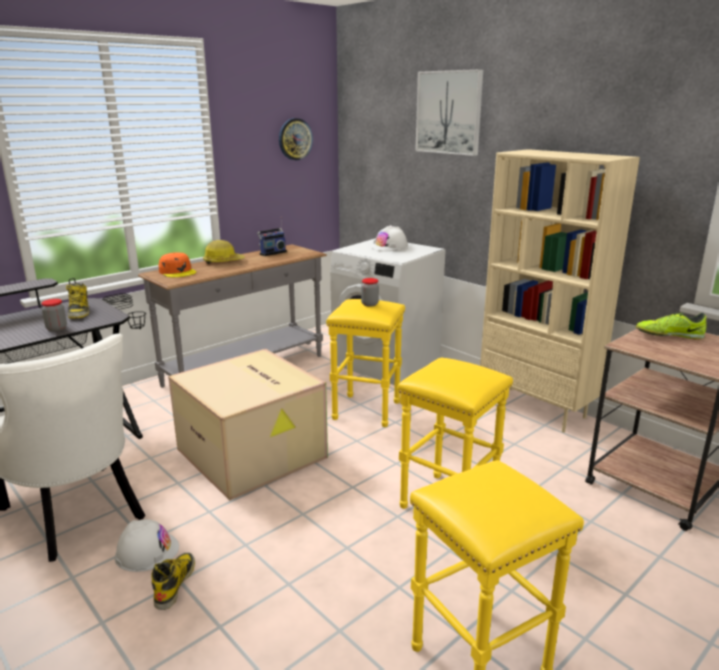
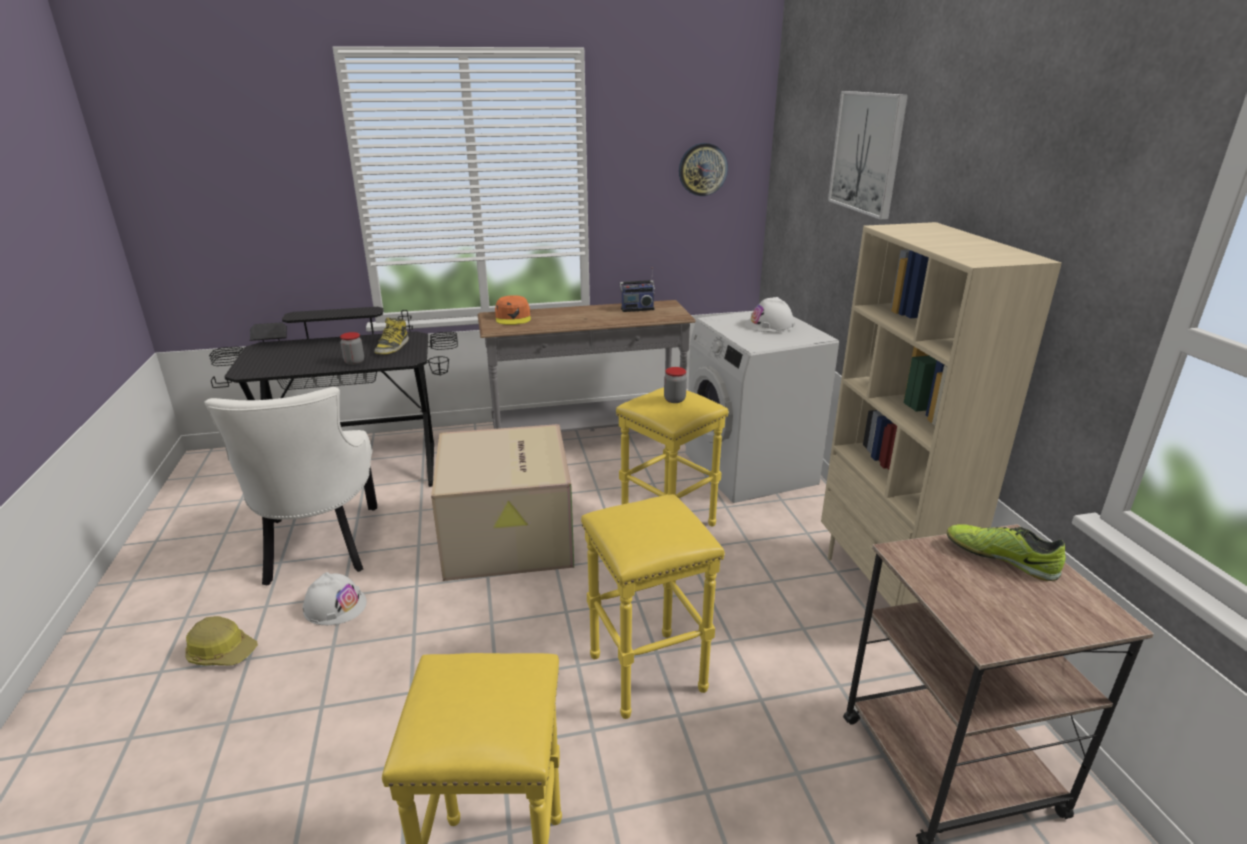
camera: 30 degrees right, 5 degrees up
boot [151,552,195,610] -> none
hard hat [203,240,245,264] -> hard hat moved to [185,616,258,666]

